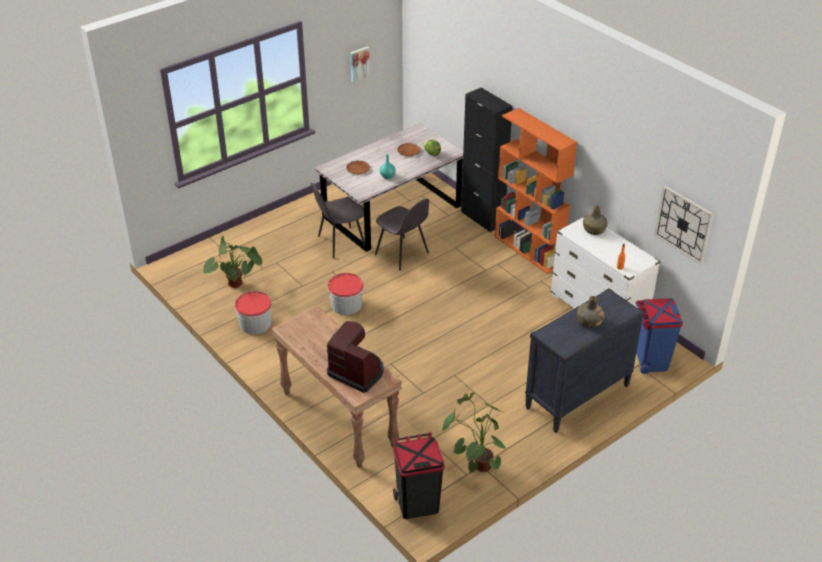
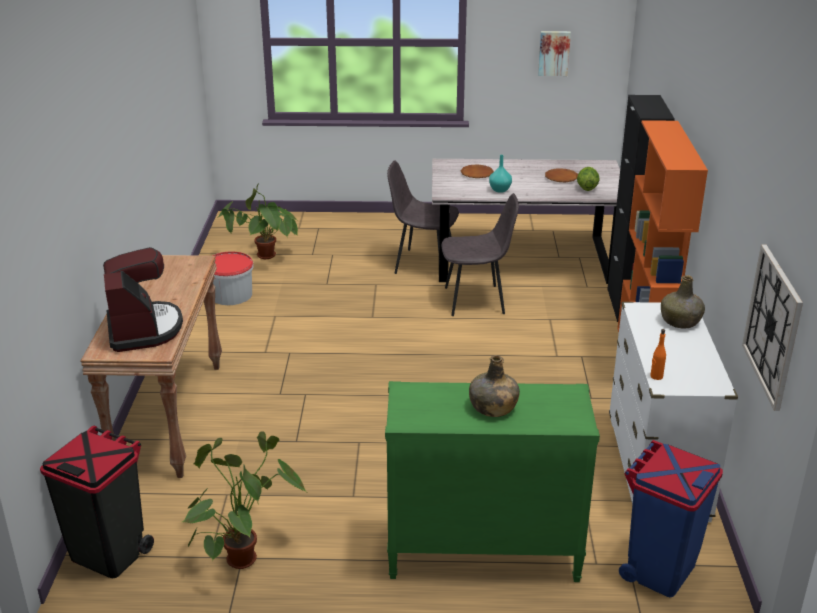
camera: 40 degrees right, 10 degrees down
bucket [328,273,364,315] -> none
grey chair [375,199,429,271] -> grey chair turned 90 degrees counterclockwise [442,193,519,316]
black dresser [525,288,644,433] -> green dresser [385,381,600,582]

